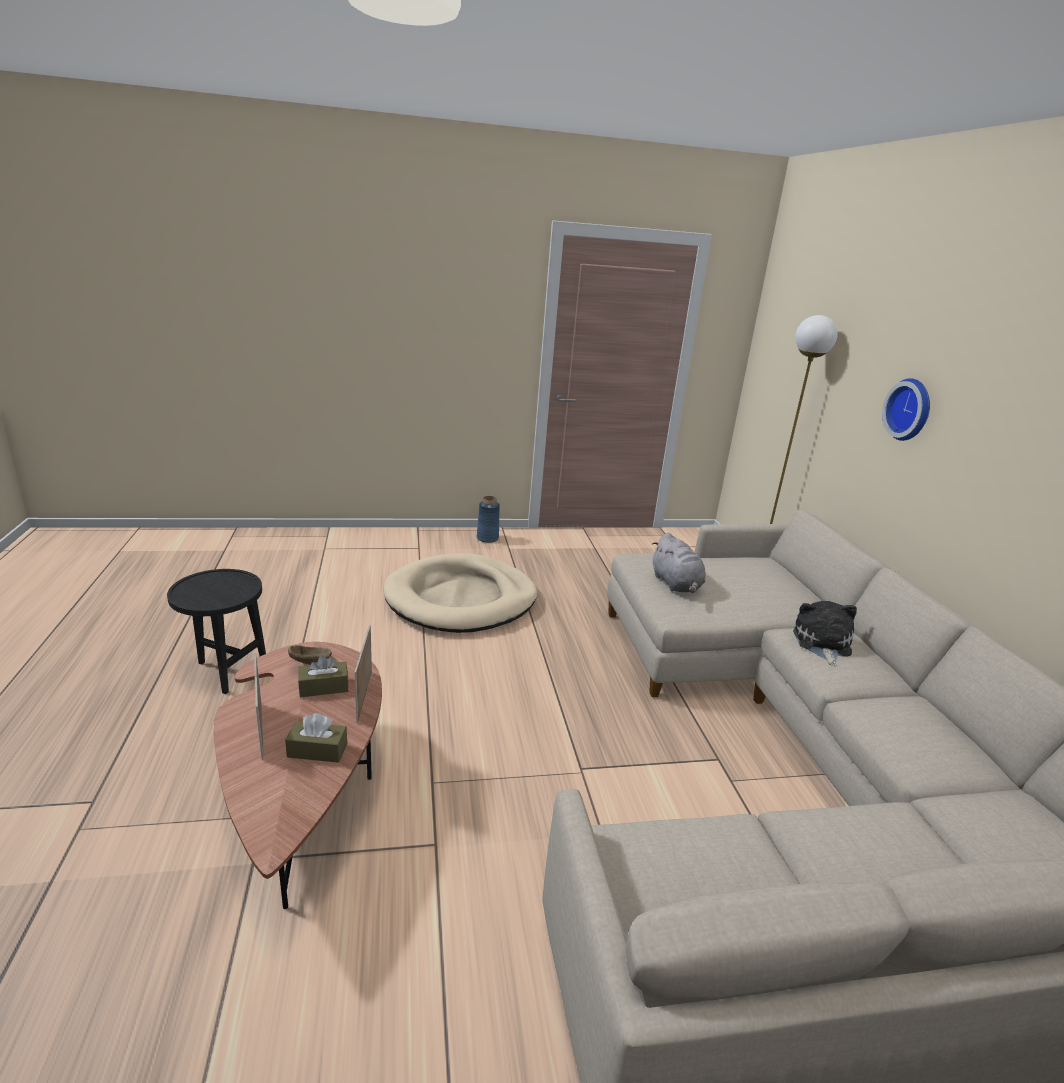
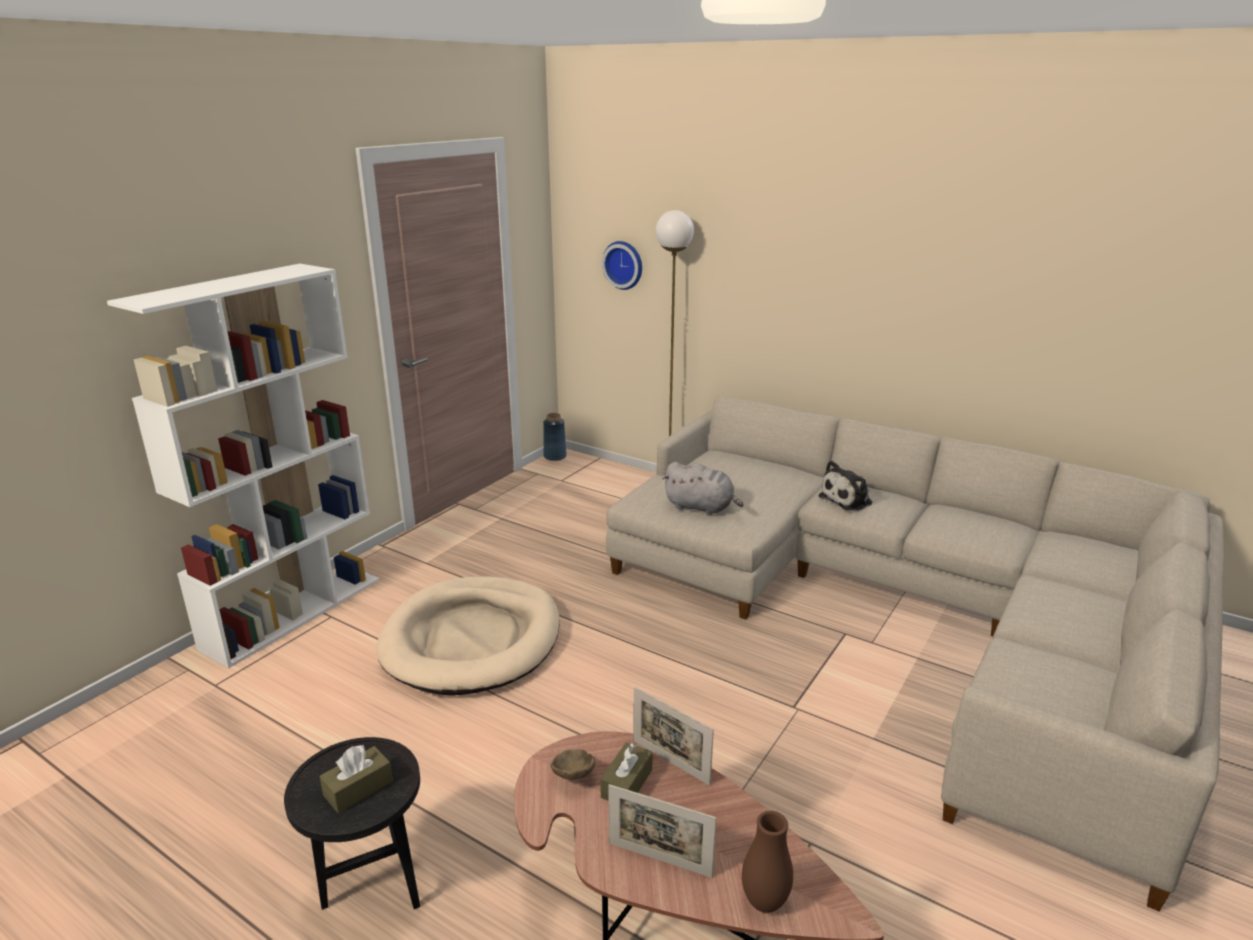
camera: 45 degrees left, 0 degrees up
brown tissue box [285,713,347,763] -> brown tissue box moved to [319,745,393,813]
blue vase [477,496,500,543] -> blue vase moved to [543,413,567,461]
plush toy [793,601,857,667] -> plush toy turned 90 degrees counterclockwise [818,461,873,511]
wall clock [882,378,930,441] -> wall clock moved to [602,241,642,290]
none -> white bookcase [107,264,379,668]
none -> brown vase [742,811,793,913]

